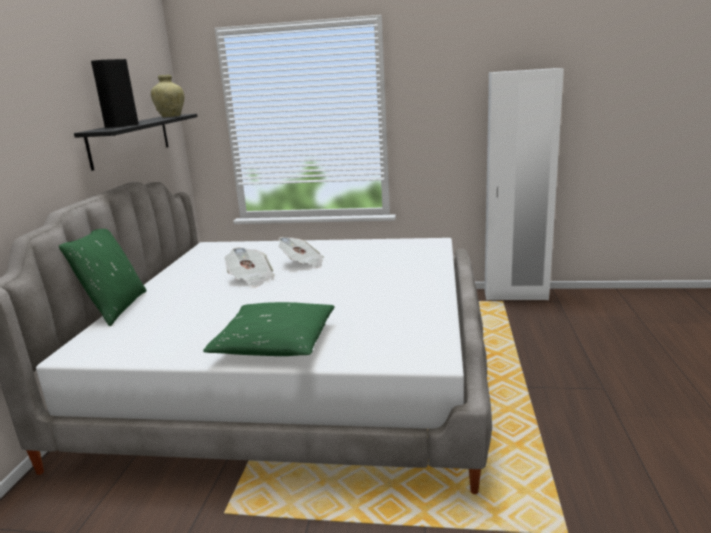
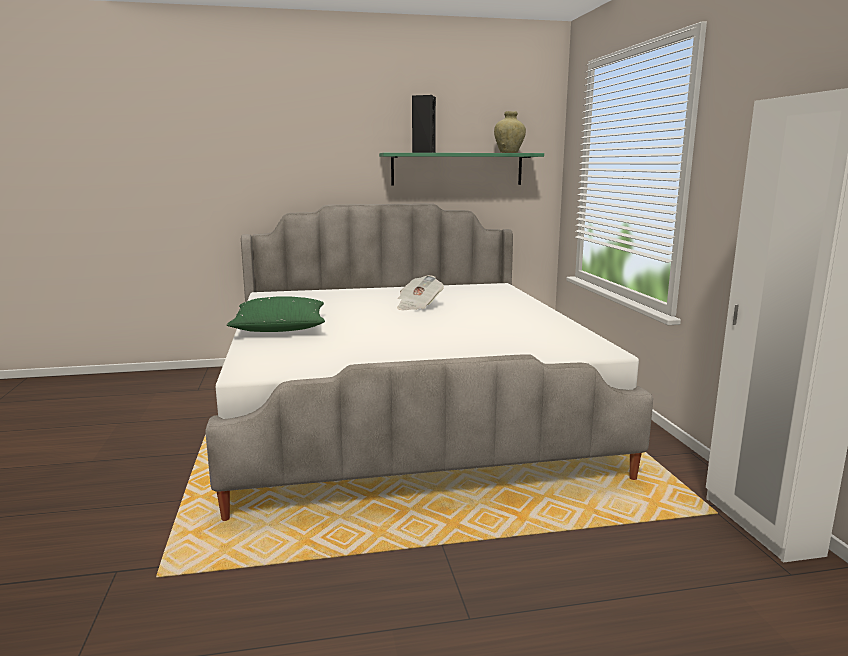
camera: 70 degrees right, 5 degrees down
green pillow [59,229,147,326] -> none
black shelf [74,114,198,171] -> green shelf [379,153,544,186]
newspaper [279,237,324,268] -> none

